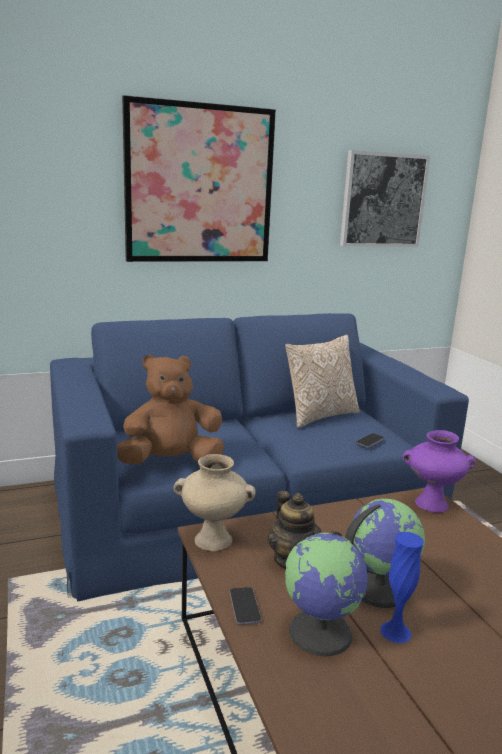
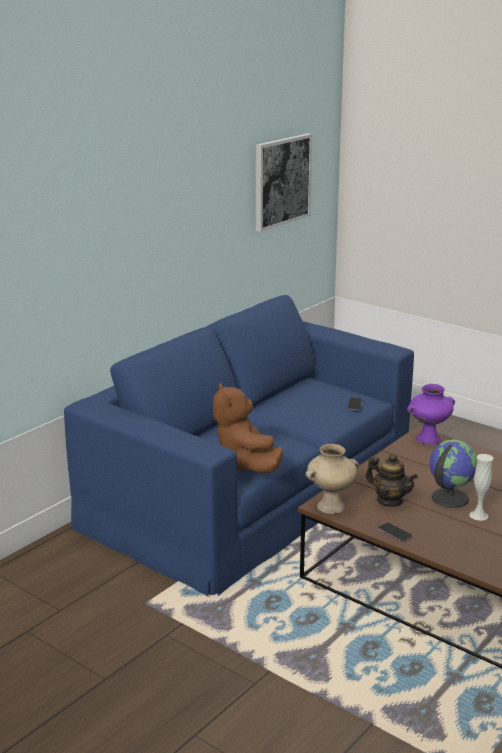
camera: 30 degrees left, 5 degrees up
brown plush toy [117,354,224,464] -> brown plush toy turned 60 degrees counterclockwise [213,383,283,473]
picture [122,95,276,262] -> none
pillow [285,334,360,428] -> none
globe [285,531,368,657] -> none
blue vase [380,532,424,644] -> white vase [469,454,494,521]

